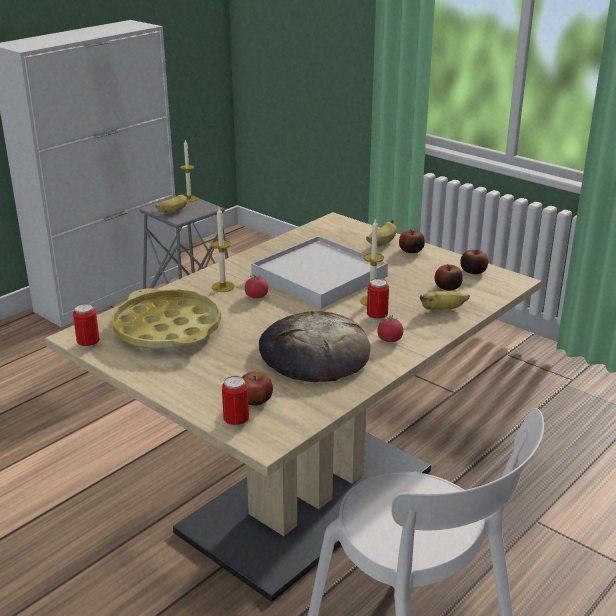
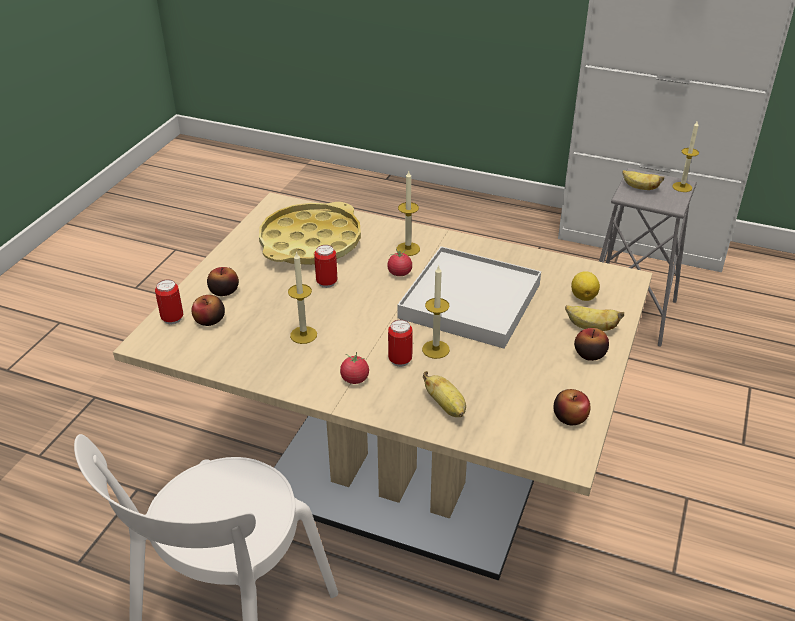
camera: 70 degrees right, 10 degrees up
can [73,304,99,349] -> can moved to [314,245,338,288]
bread [259,311,370,382] -> candle [288,251,317,344]
apple [435,264,463,290] -> apple moved to [207,267,239,296]
none -> lemon [571,271,600,301]

